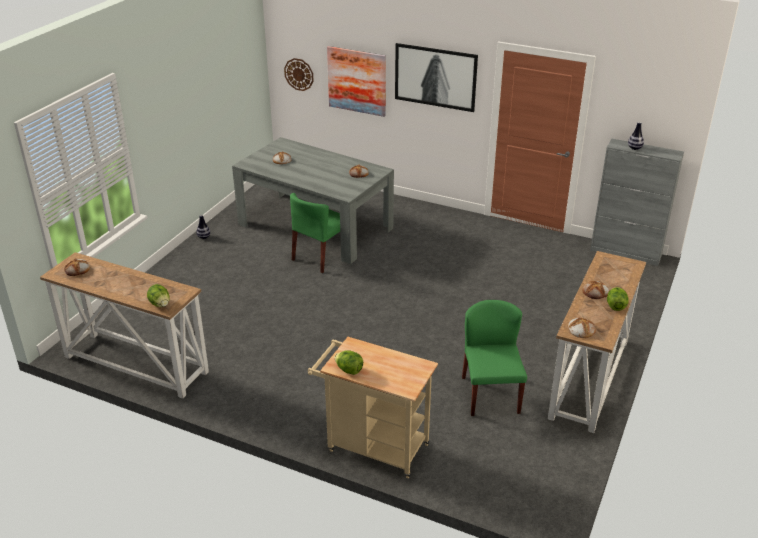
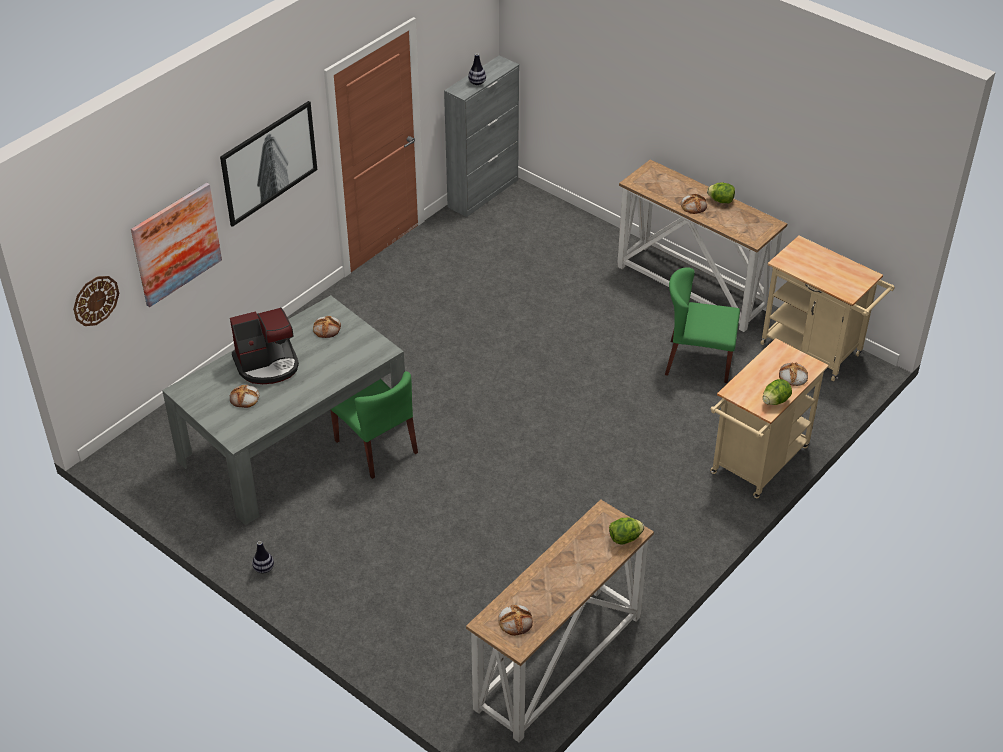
camera: 75 degrees left, 10 degrees up
bread [568,317,596,338] -> bread moved to [779,362,808,386]
none -> coffee machine [230,307,299,384]
none -> beige cart [760,236,895,381]

